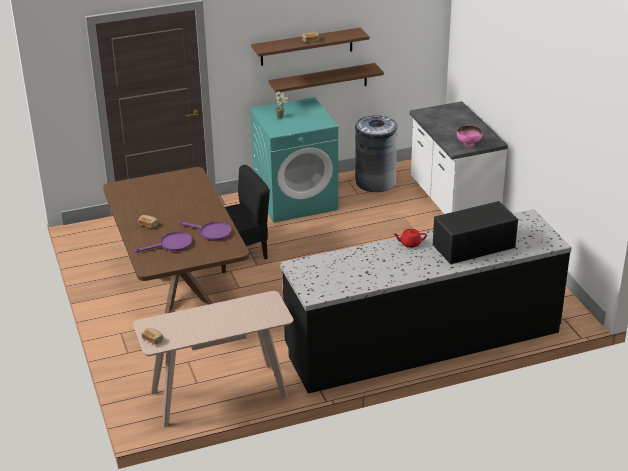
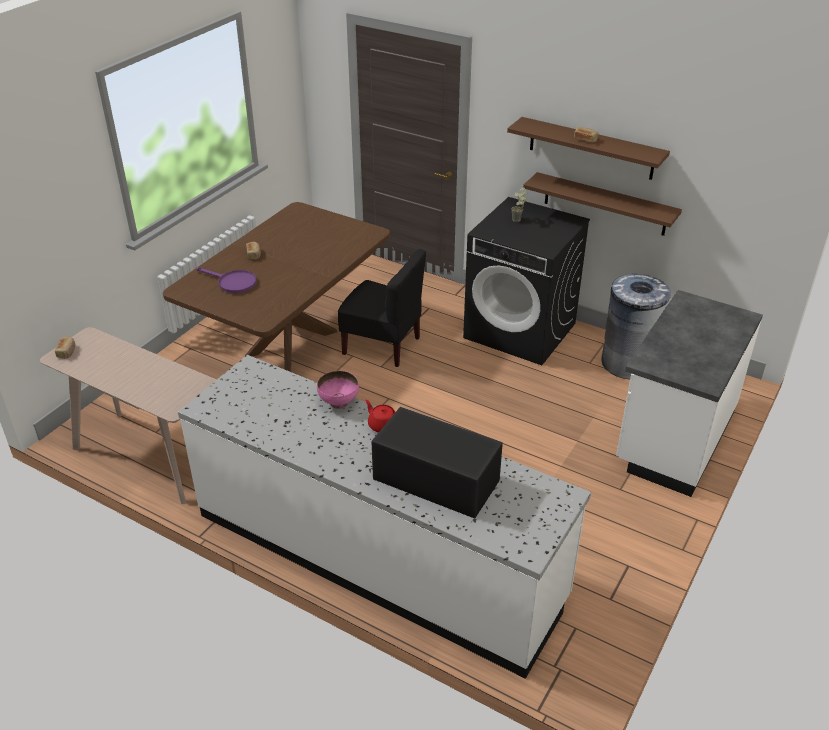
camera: 50 degrees right, 5 degrees up
purple frying pan [178,221,231,241] -> none
turquoise washing machine [250,97,338,223] -> black washing machine [463,197,590,365]
black counter [280,209,572,394] -> white counter [178,355,591,679]
pink bowl [457,125,483,147] -> pink bowl moved to [317,371,359,409]

